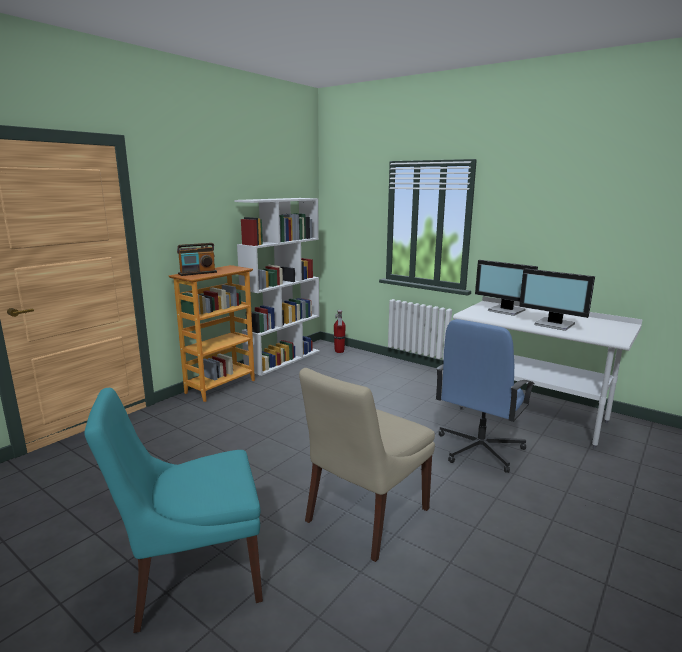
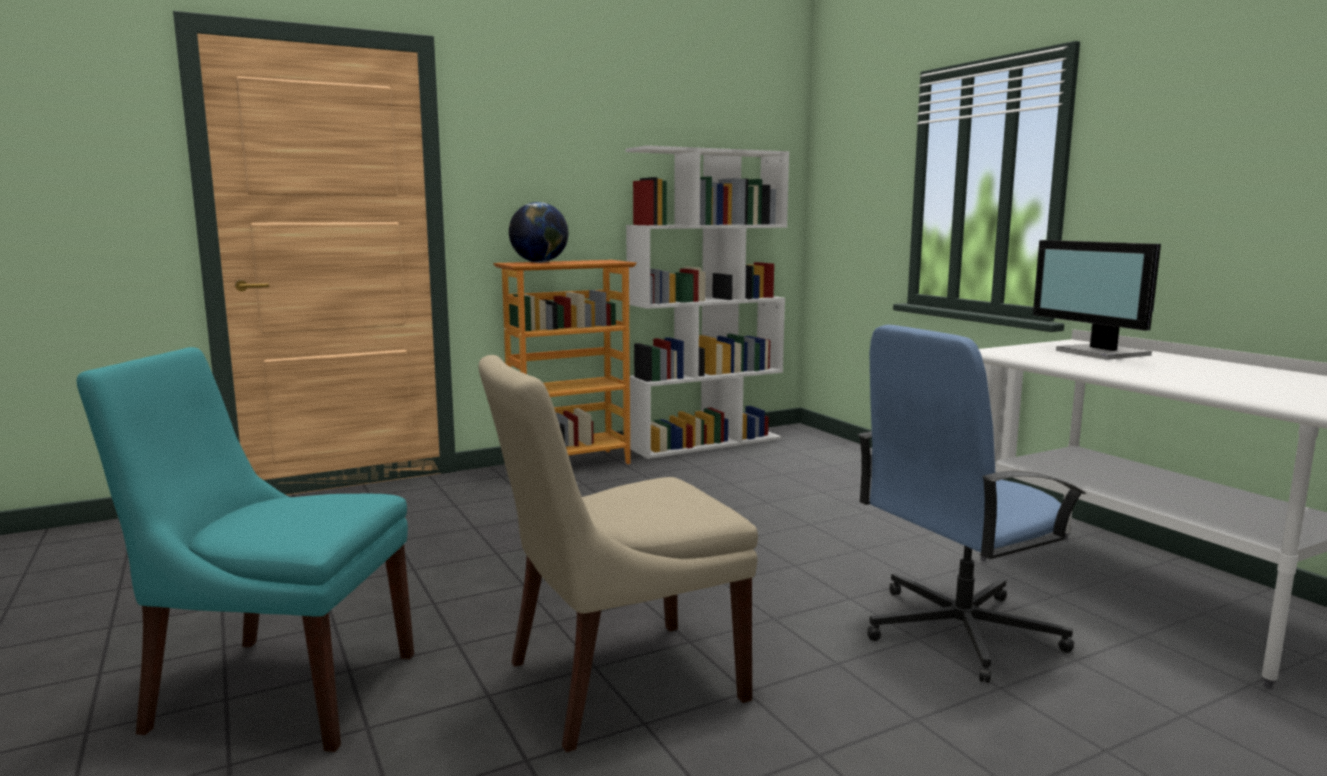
camera: 25 degrees right, 5 degrees down
radio [177,243,217,276] -> globe [509,202,569,263]
fire extinguisher [333,310,346,353] -> none
monitor [519,268,595,331] -> none

